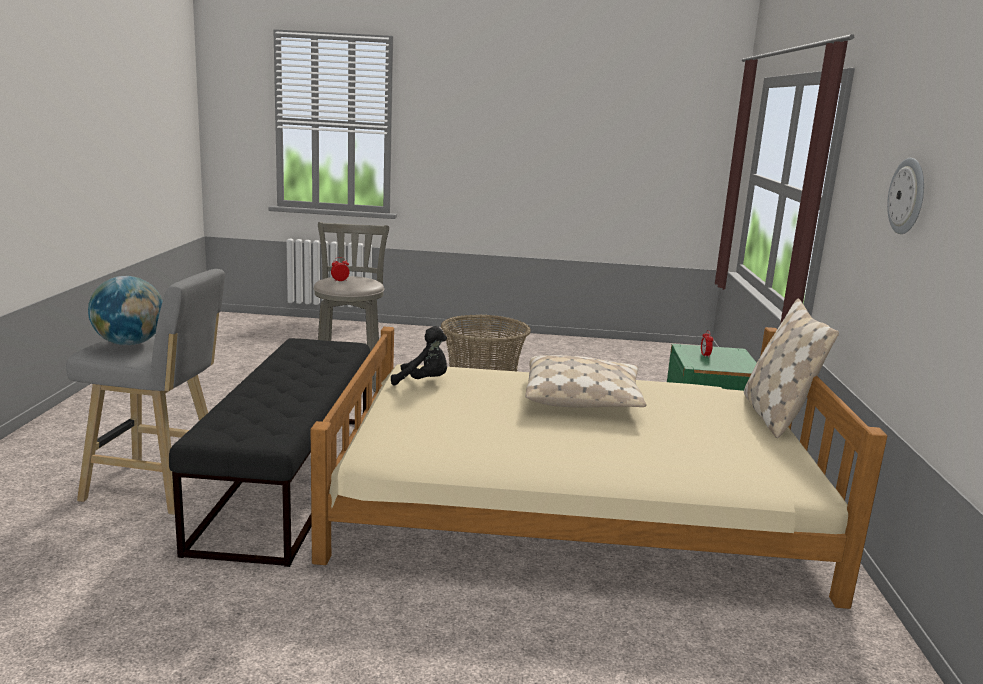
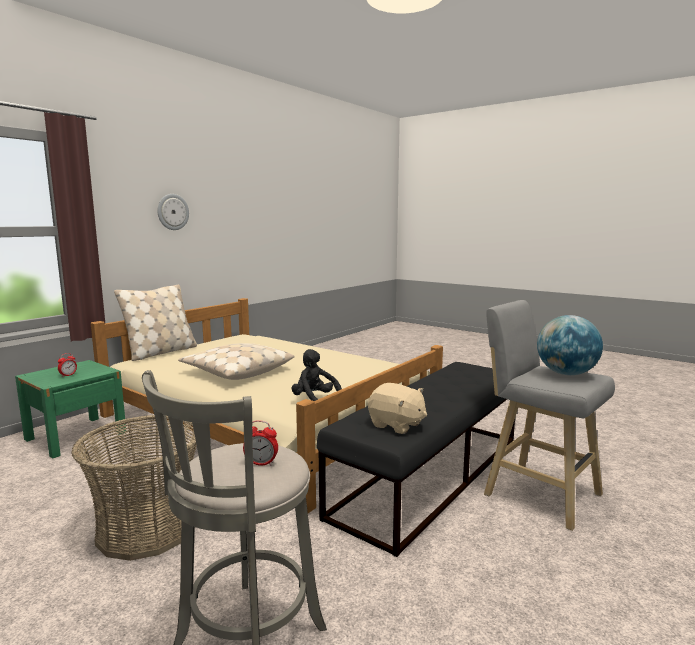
camera: 145 degrees left, 5 degrees down
none -> beige plush toy [368,383,427,434]

